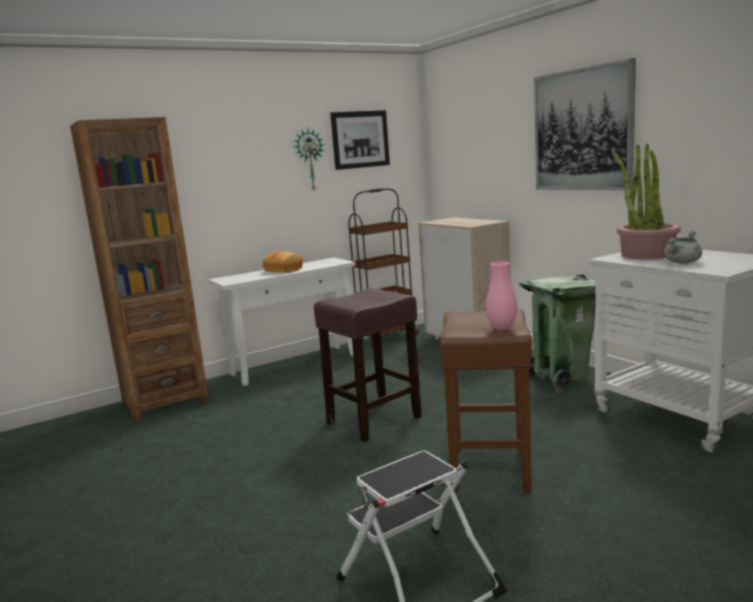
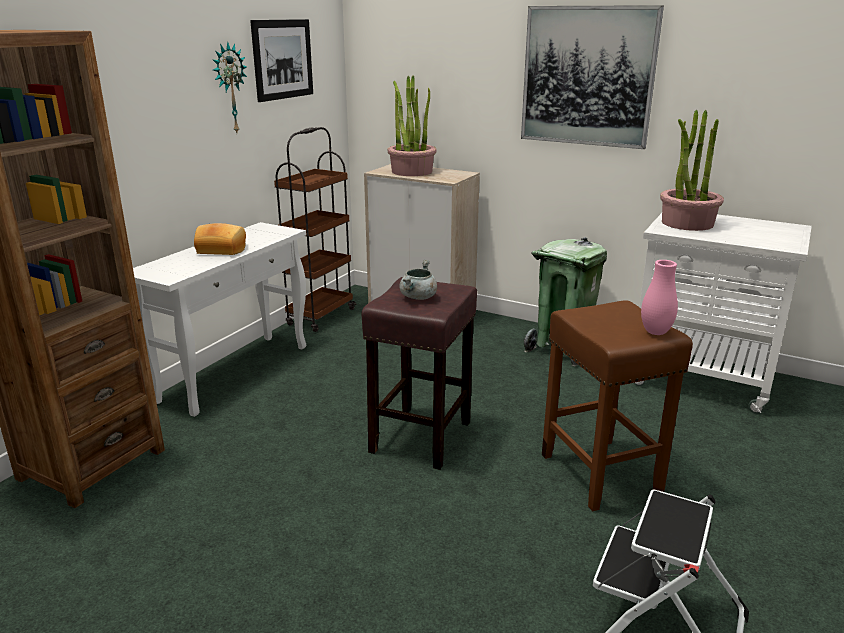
camera: 30 degrees left, 10 degrees up
grey cooking pot [664,231,702,264] -> grey cooking pot moved to [399,260,437,300]
none -> potted plant [387,75,437,176]

